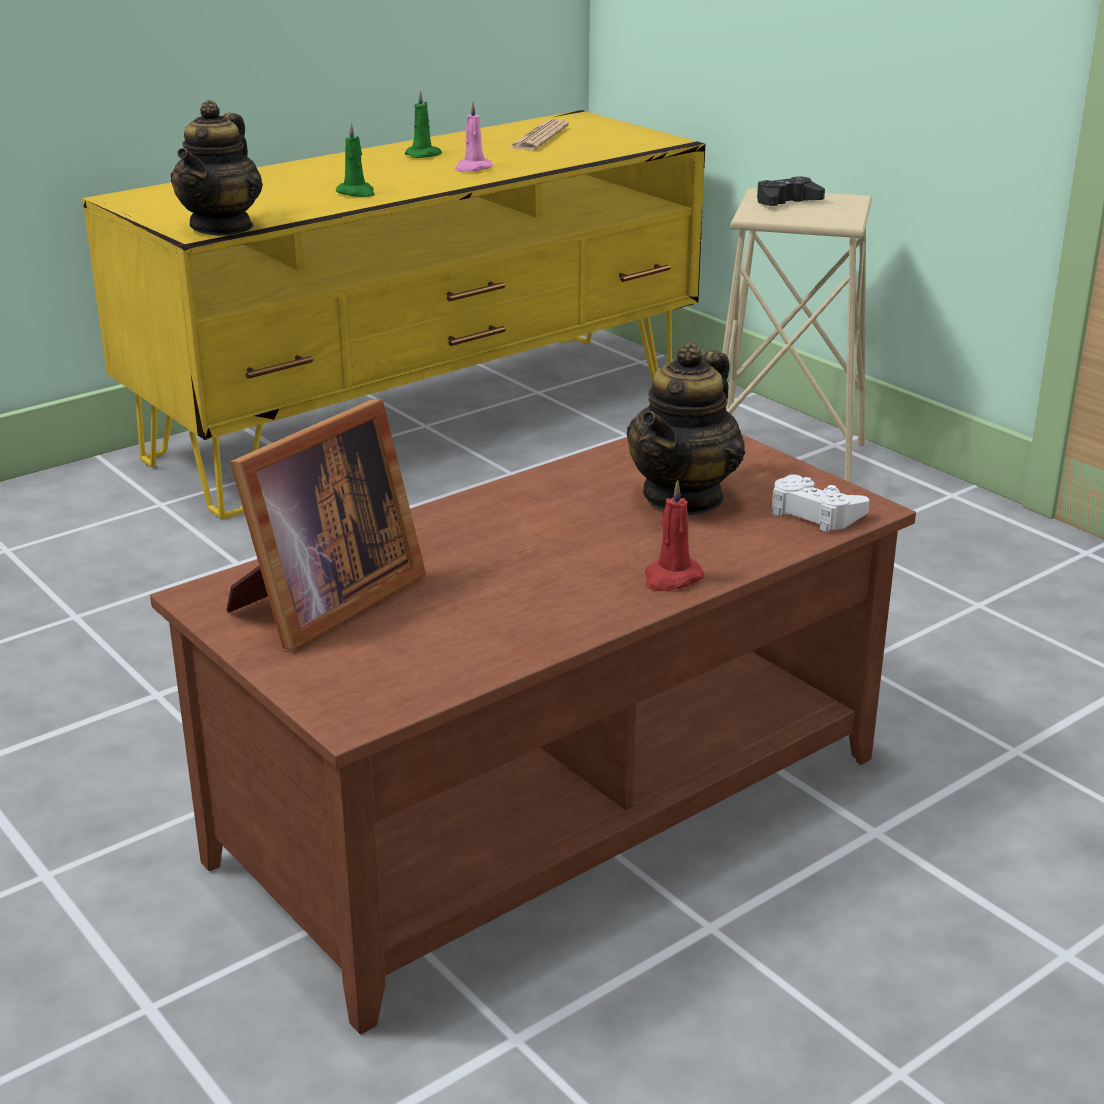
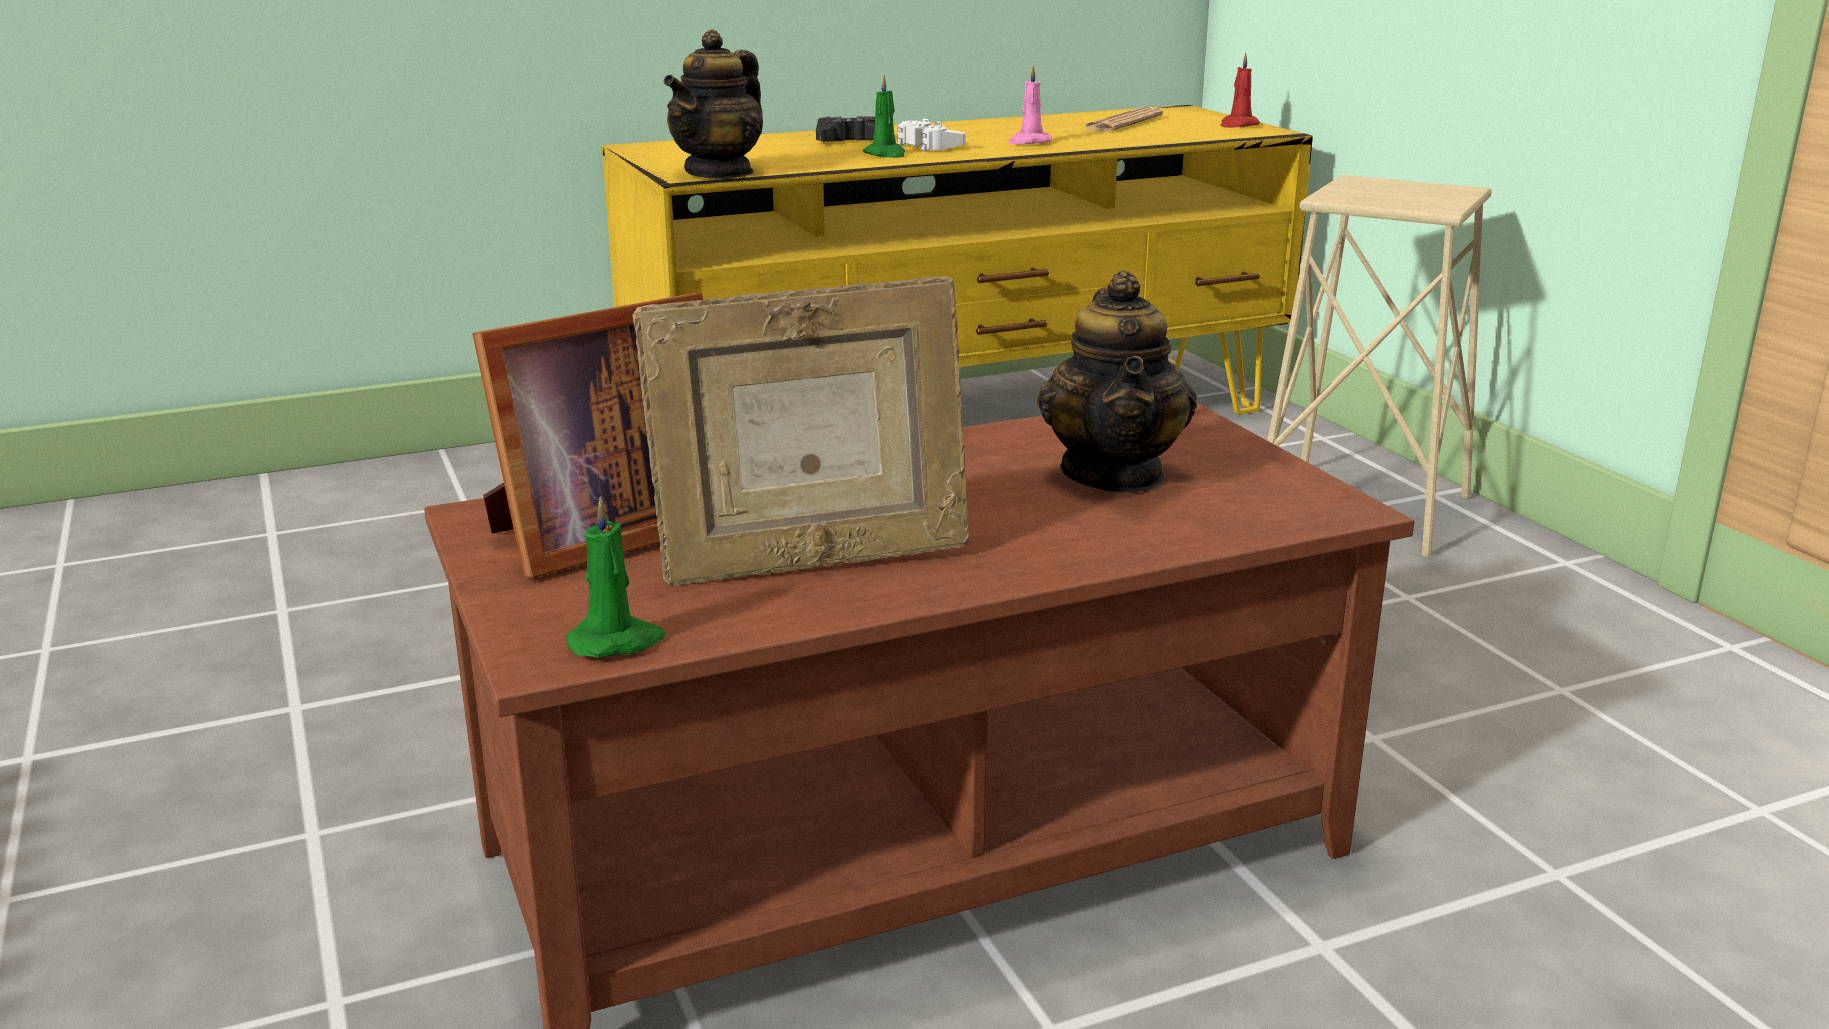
camera: 15 degrees right, 5 degrees down
green candle [405,90,442,158] -> green candle moved to [566,496,665,657]
teapot [626,342,745,516] -> teapot turned 45 degrees counterclockwise [1037,270,1197,493]
red candle [645,480,705,591] -> red candle moved to [1220,53,1260,128]
black game controller [757,176,825,206] -> black game controller moved to [816,116,875,141]
white game controller [772,474,869,533] -> white game controller moved to [897,119,966,152]
none -> picture frame [633,277,970,586]

